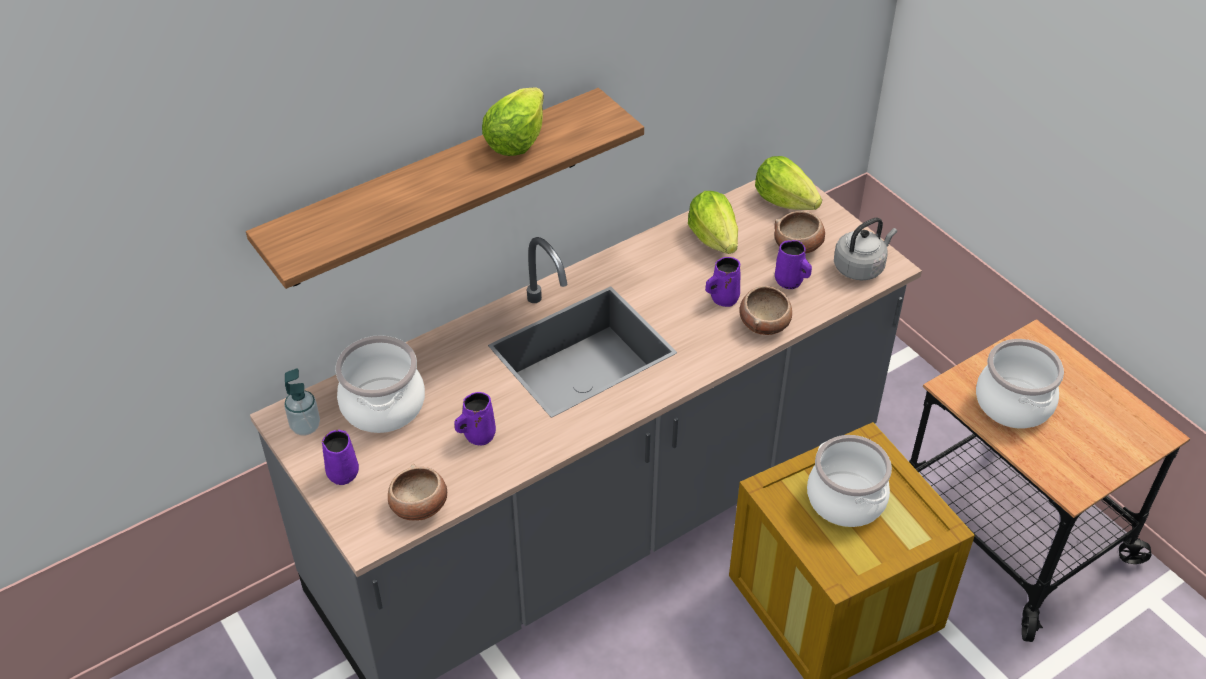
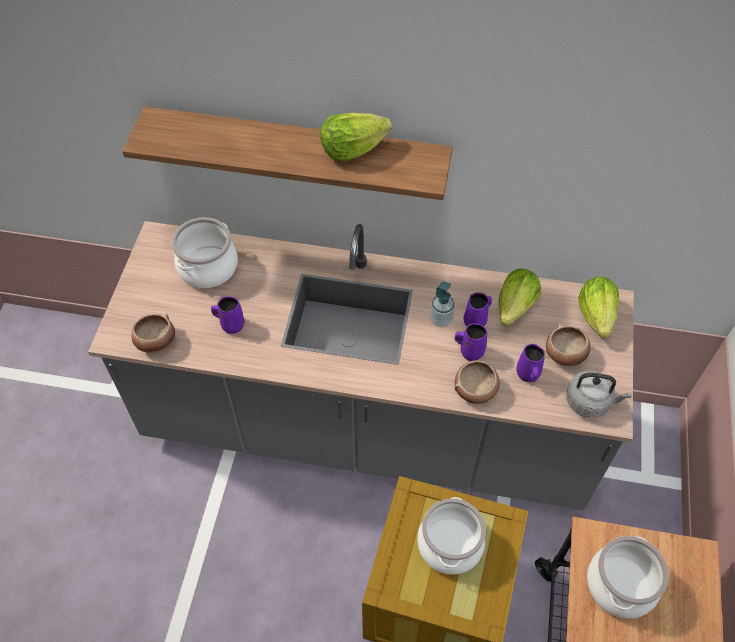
camera: 45 degrees right, 10 degrees up
soap dispenser [284,369,320,435] -> soap dispenser moved to [430,281,455,327]
purple mug [322,430,359,485] -> purple mug moved to [463,292,492,326]

